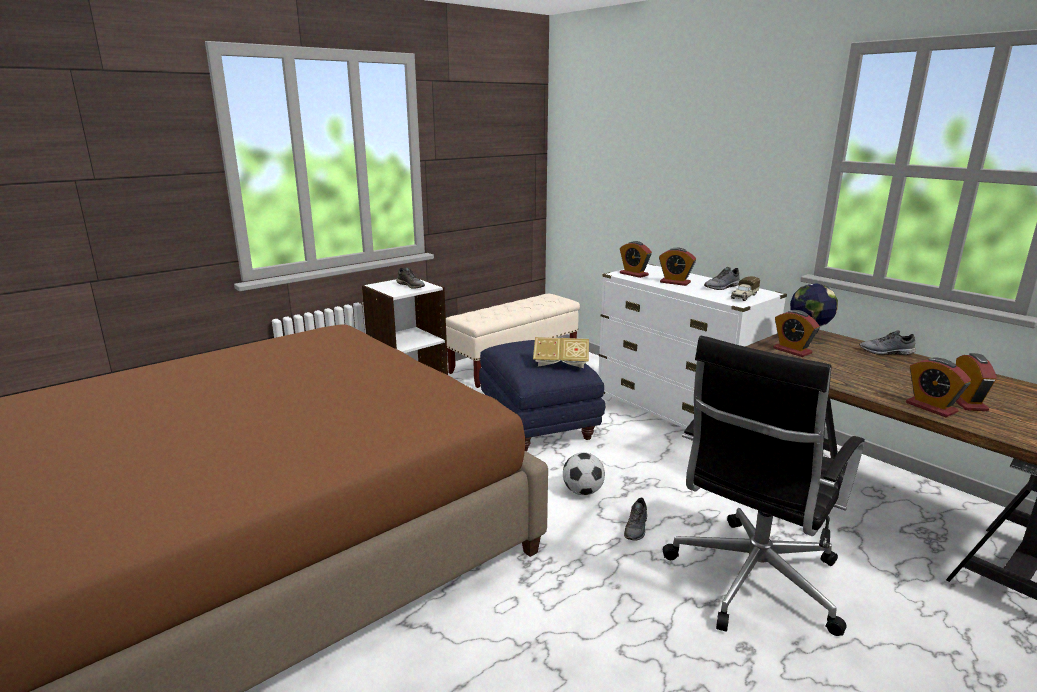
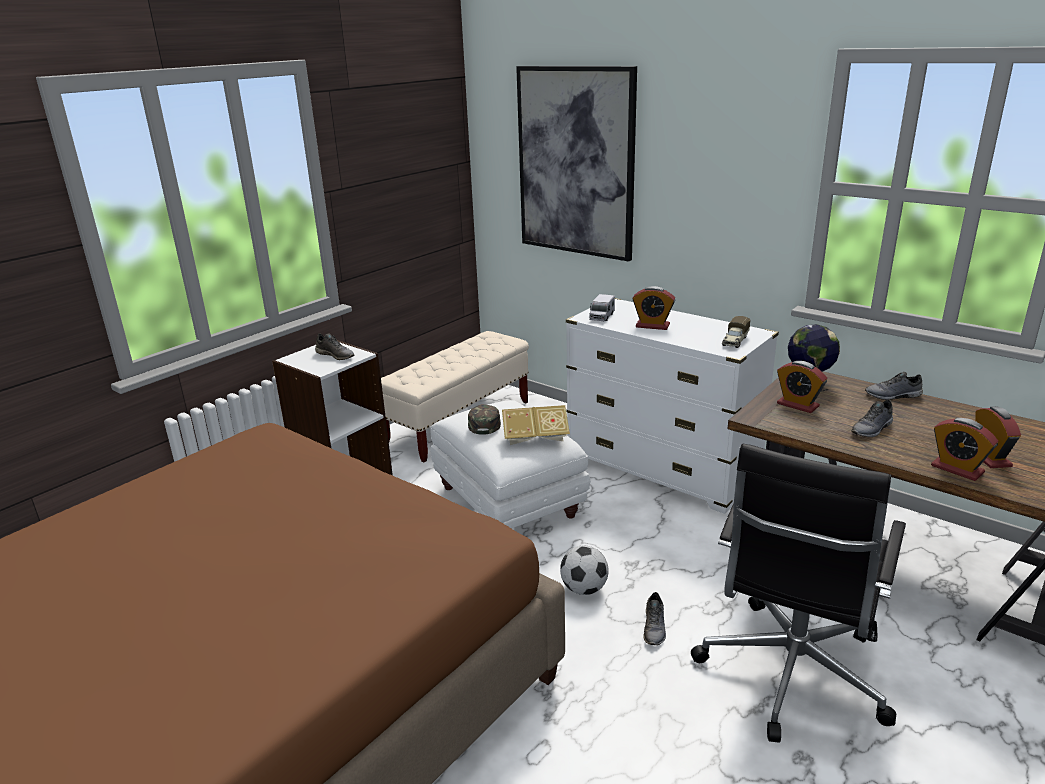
camera: 10 degrees left, 5 degrees up
blue ottoman [479,340,605,451] -> white ottoman [430,400,590,529]
alarm clock [620,241,652,278] -> toy truck [589,294,615,321]
grey shoe [704,267,740,290] -> grey shoe moved to [851,400,893,437]
none -> green cap [468,404,501,435]
none -> picture [516,66,637,262]

